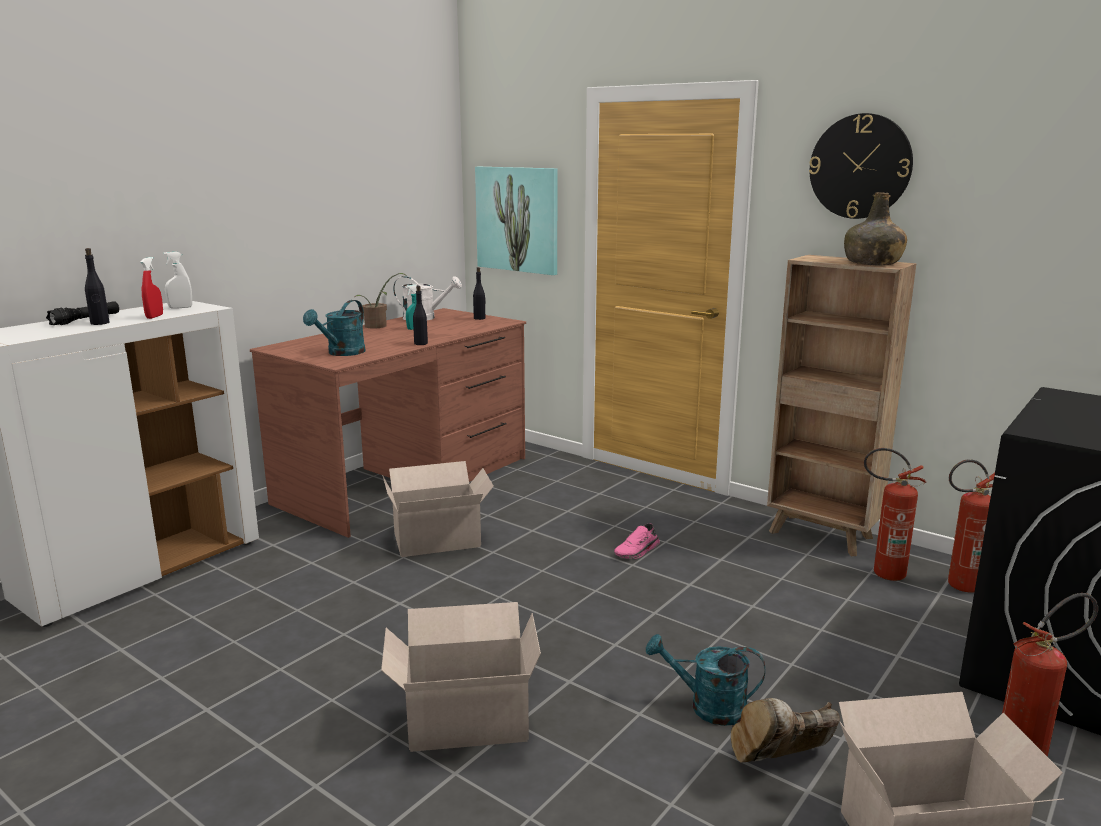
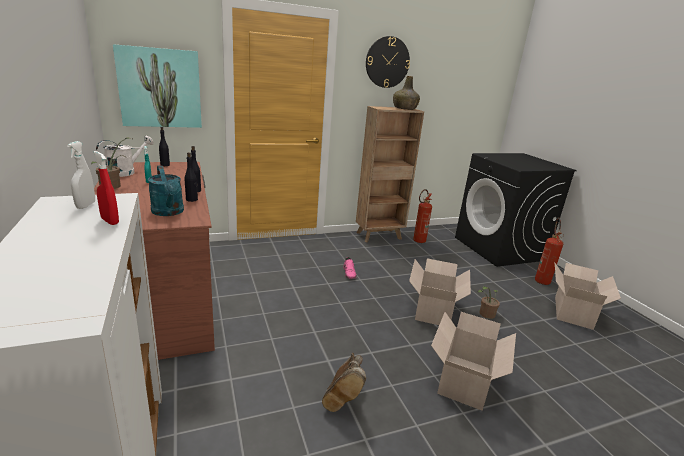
camera: 60 degrees left, 5 degrees up
black flashlight [46,301,119,325] -> none
black bottle [85,248,110,325] -> black bottle moved to [184,152,198,202]
cardboard box [382,461,494,557] -> cardboard box moved to [409,258,471,325]
turquoise watering can [646,634,765,726] -> potted plant [477,286,500,319]
brown boot [731,698,840,763] -> brown boot moved to [322,353,366,412]
fire extinguisher [948,459,995,593] -> none

